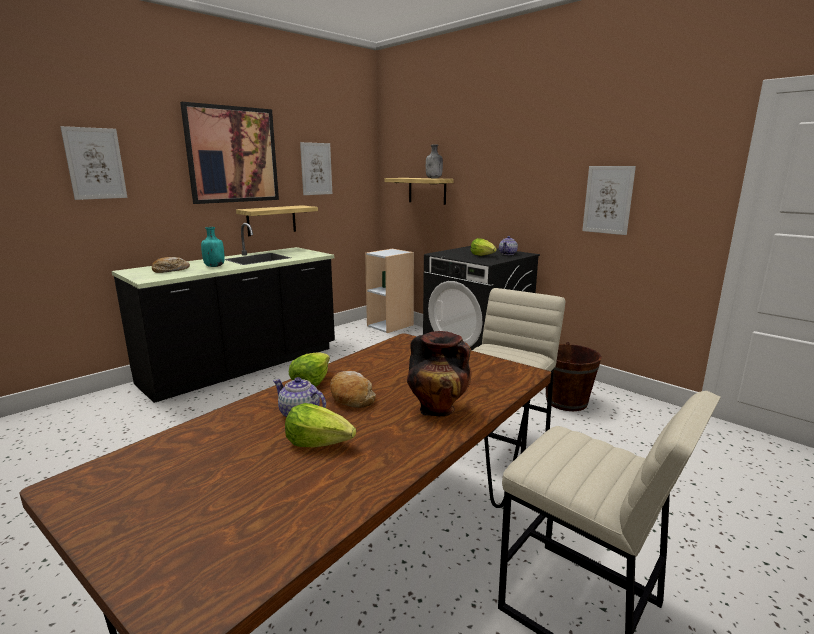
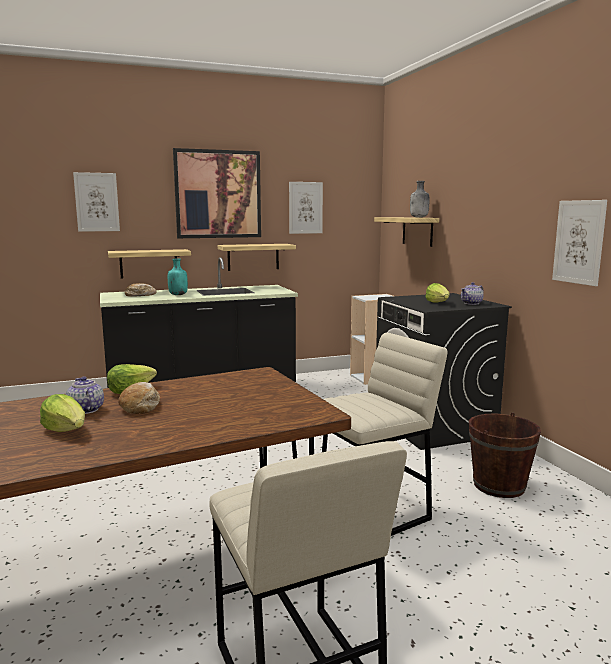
camera: 25 degrees right, 5 degrees down
vase [407,331,471,416] -> none
none -> shelf [108,249,191,279]

